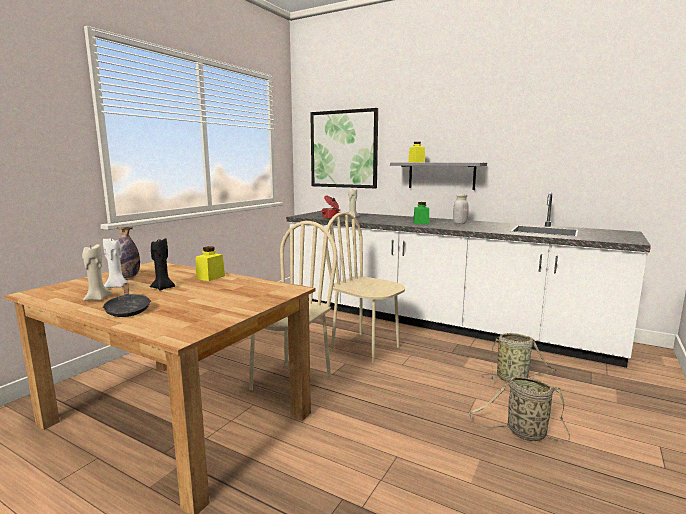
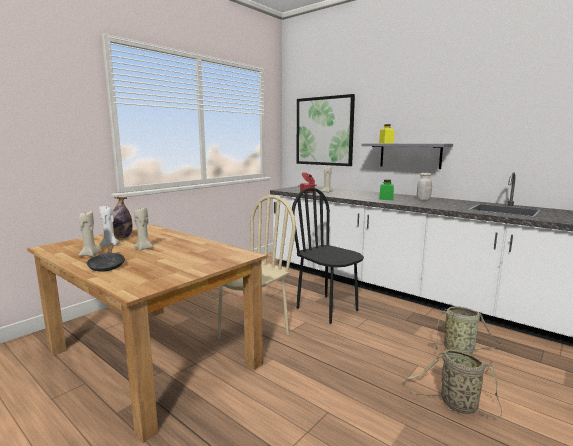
camera: 10 degrees right, 0 degrees up
black candle [150,238,175,290] -> beige candle [134,208,153,250]
yellow jar [196,246,225,281] -> none
beige chair [326,212,405,363] -> black chair [292,188,364,324]

